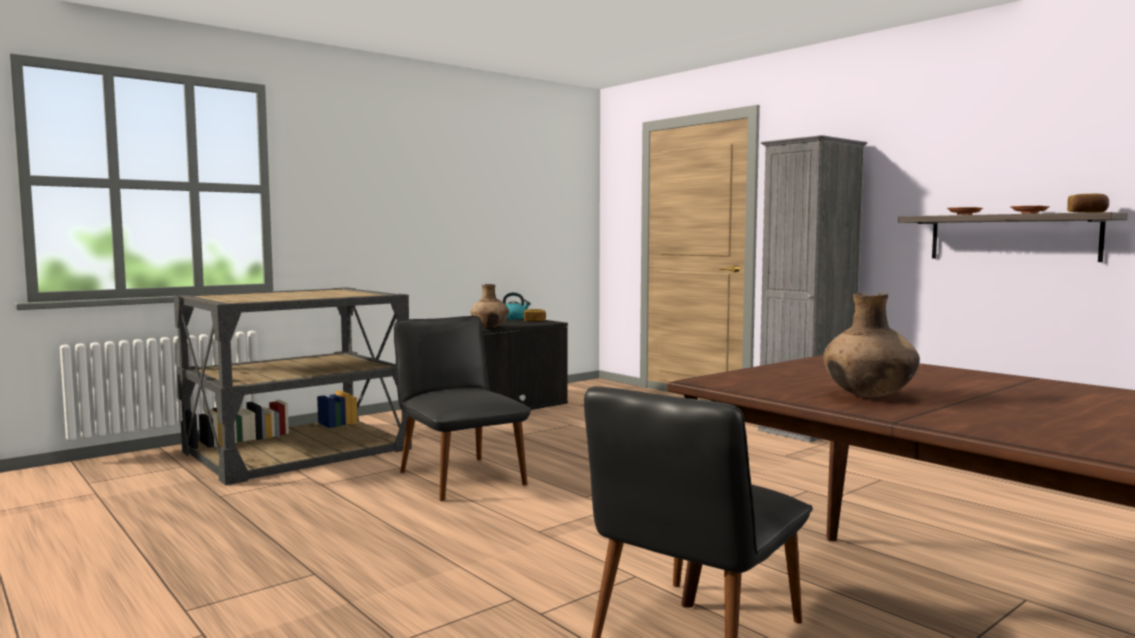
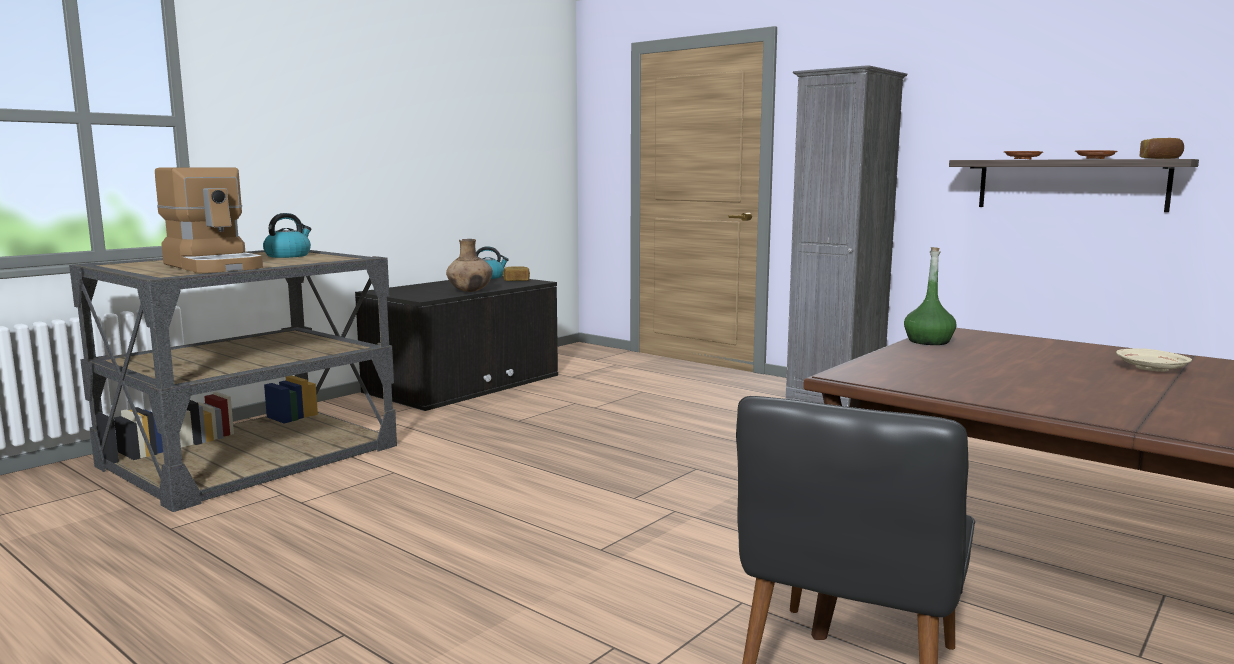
camera: 10 degrees left, 5 degrees up
black chair [394,316,532,501] -> none
brown vase [823,293,920,397] -> none
none -> coffee machine [155,167,263,273]
none -> kettle [263,213,311,258]
none -> green bottle [904,247,956,345]
none -> beige plate [1116,348,1192,372]

